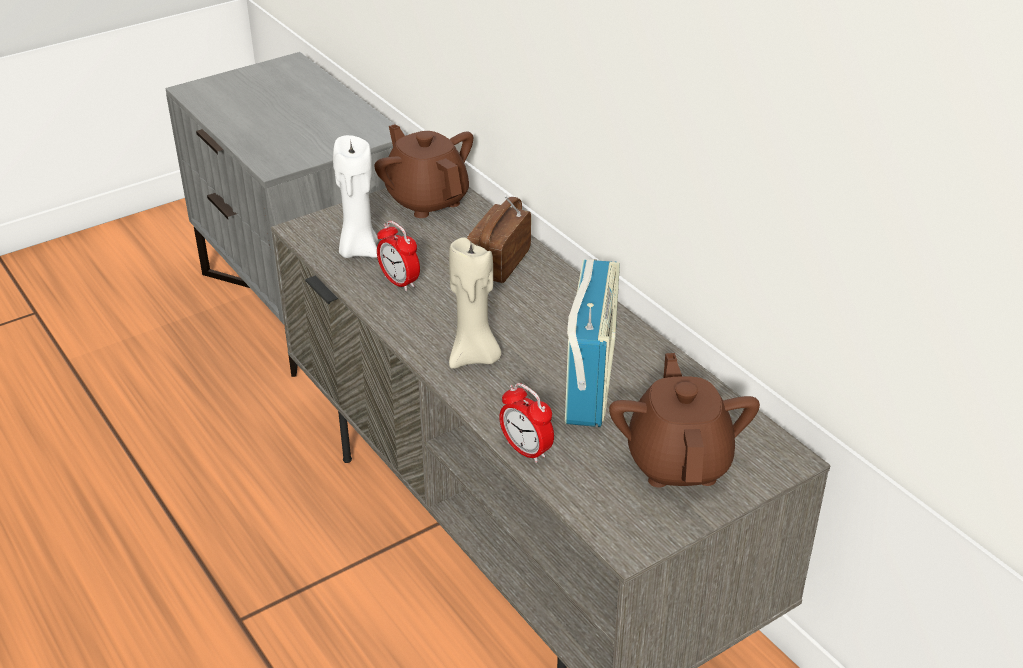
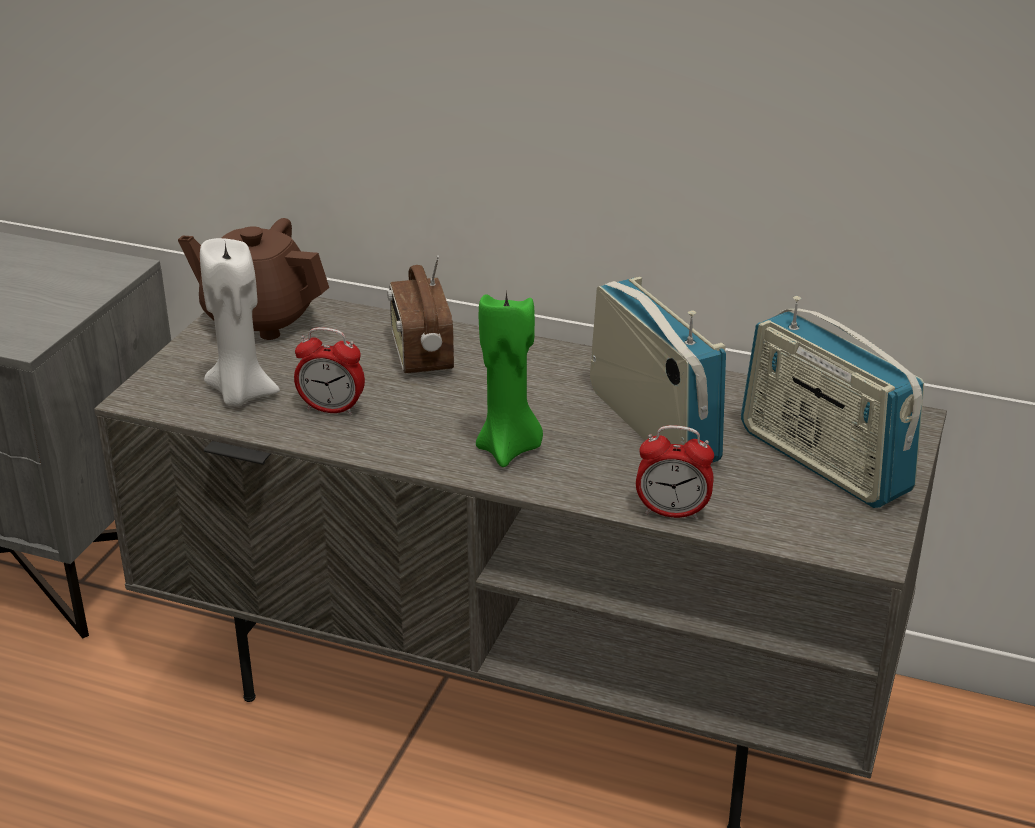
camera: 35 degrees left, 5 degrees down
beige candle [449,237,501,369] -> green candle [476,289,543,467]
brown teapot [609,353,760,488] -> radio [741,296,924,508]

